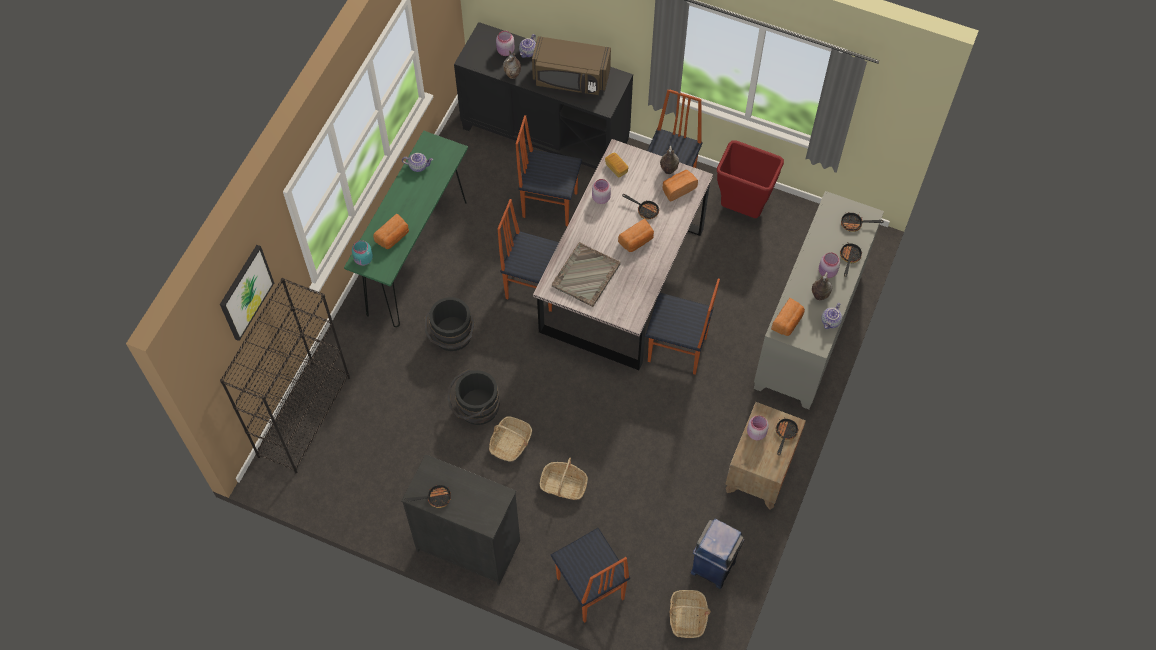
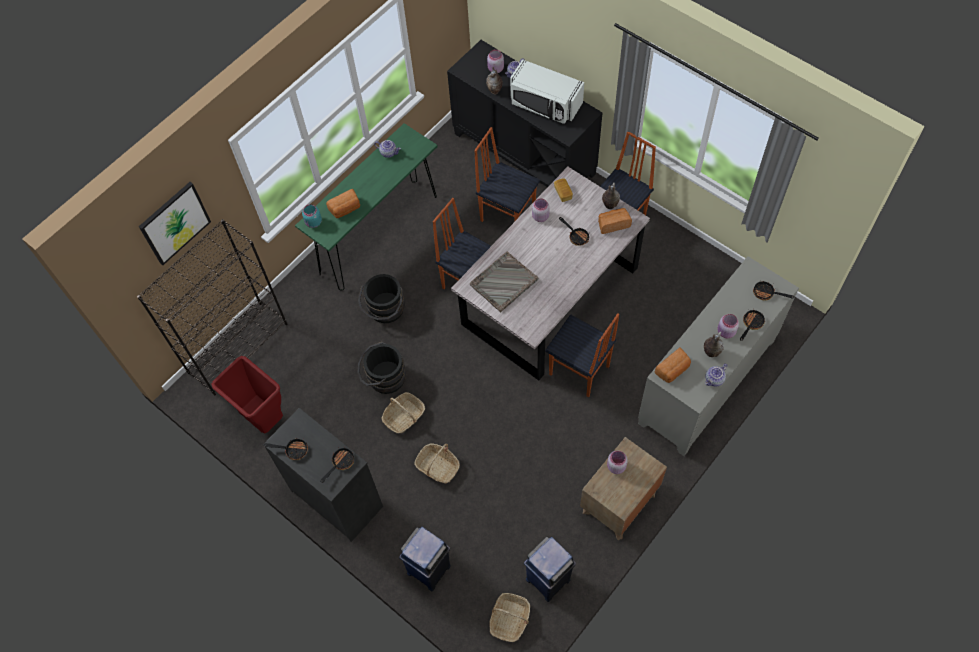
camera: 20 degrees right, 0 degrees up
brown microwave [532,36,611,95] -> white microwave [510,59,584,124]
chair [551,528,630,623] -> blue trash can [399,527,451,591]
bread [618,219,654,252] -> none
red trash can [717,140,784,218] -> red trash can moved to [211,356,283,433]
frying pan [776,417,799,455] -> frying pan moved to [320,447,354,483]

